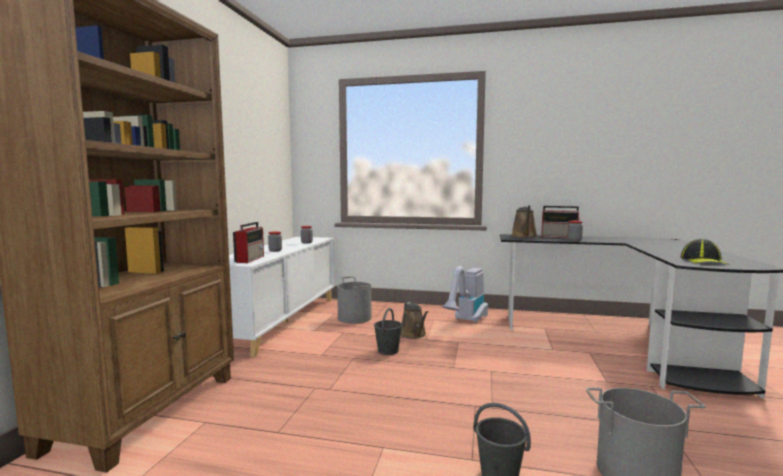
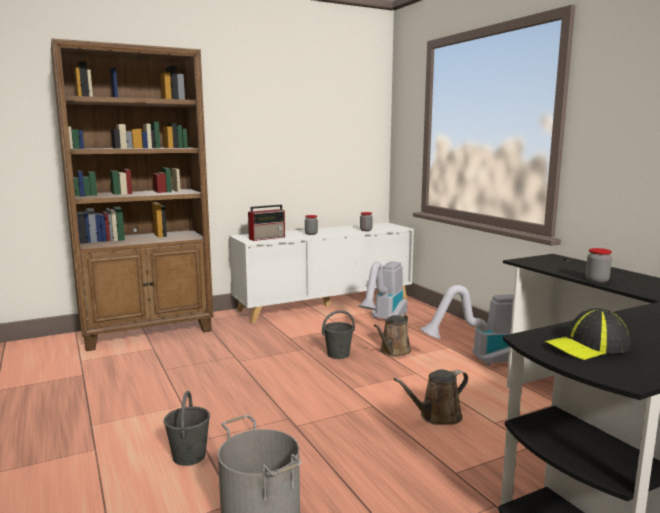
camera: 50 degrees right, 5 degrees up
grey bucket [337,276,371,324] -> vacuum cleaner [358,261,407,319]
brown watering can [511,205,537,238] -> brown watering can moved to [394,370,468,425]
radio [541,206,581,238] -> none

